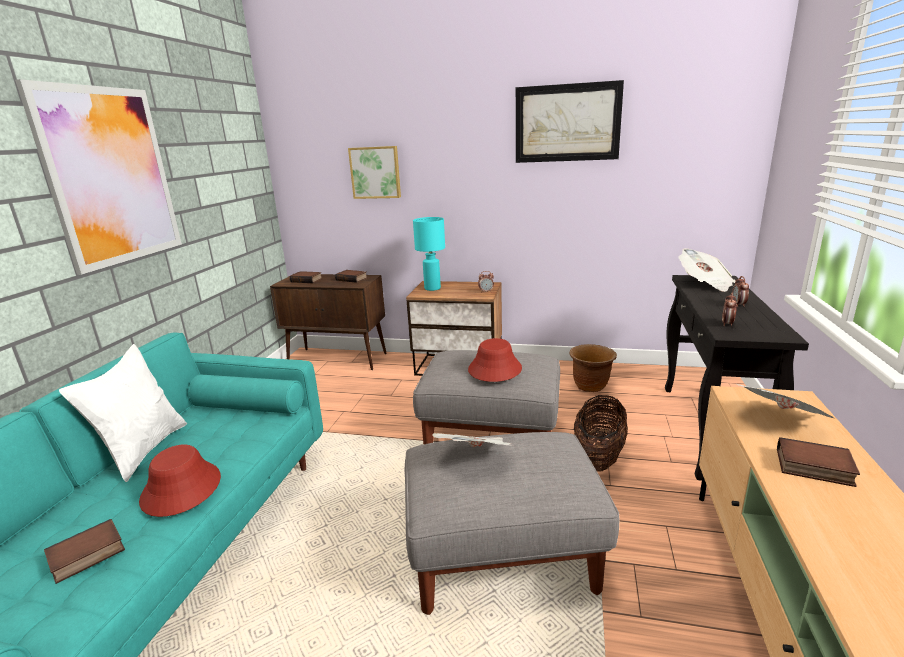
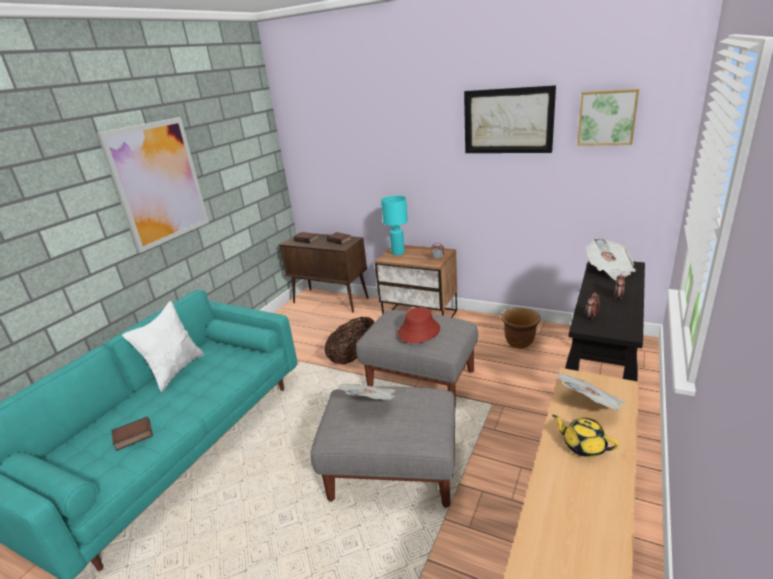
camera: 15 degrees right, 5 degrees up
red hat [139,444,221,517] -> none
picture [348,146,401,199] -> picture moved to [577,89,639,146]
basket [574,395,628,472] -> basket moved to [325,316,375,365]
book [777,437,860,487] -> yellow teapot [552,415,619,457]

